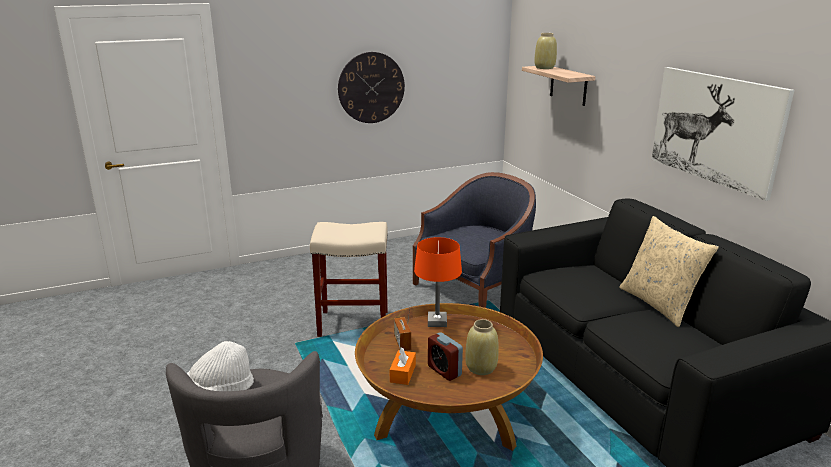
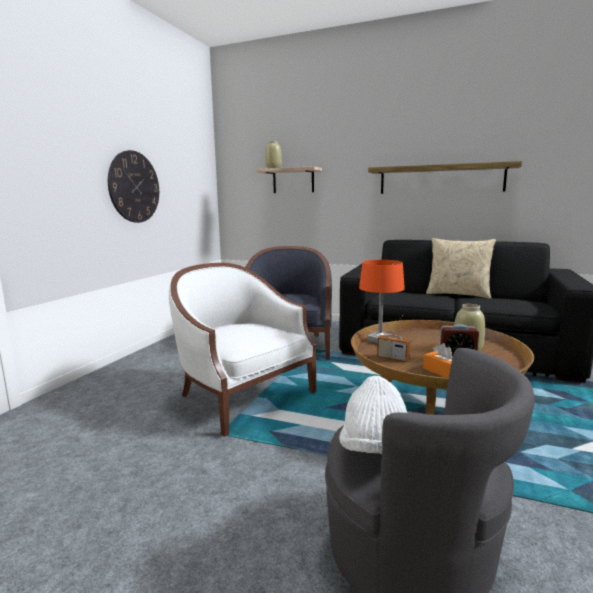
camera: 45 degrees left, 10 degrees down
beige stool [310,222,388,337] -> white armchair [169,263,316,436]
picture [651,67,794,201] -> shelf [368,161,522,194]

